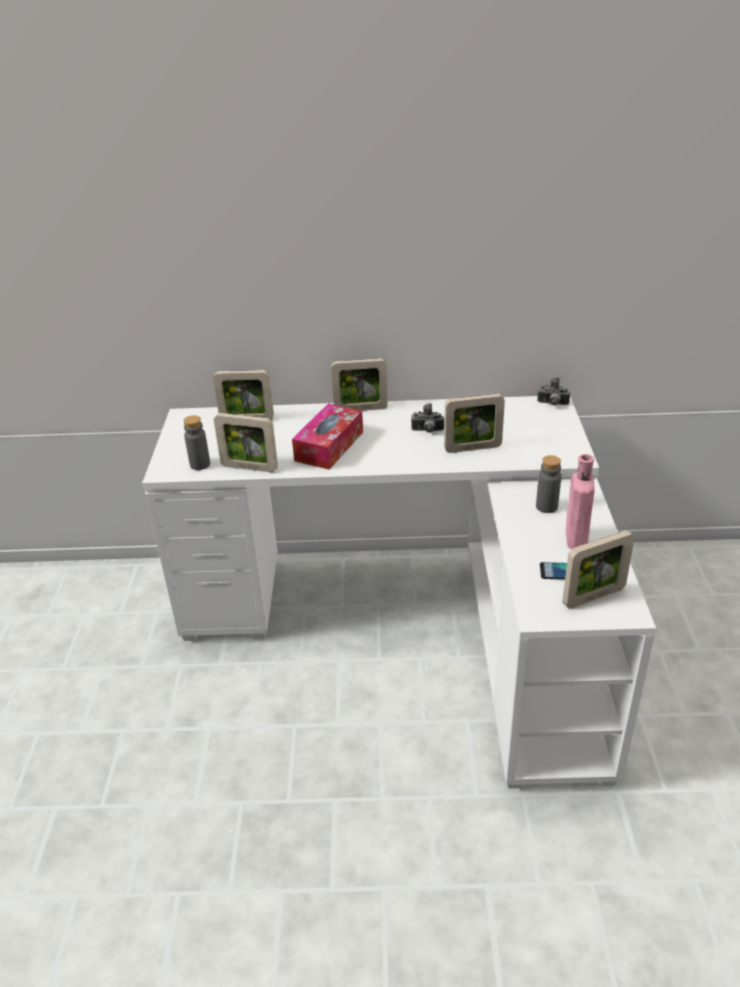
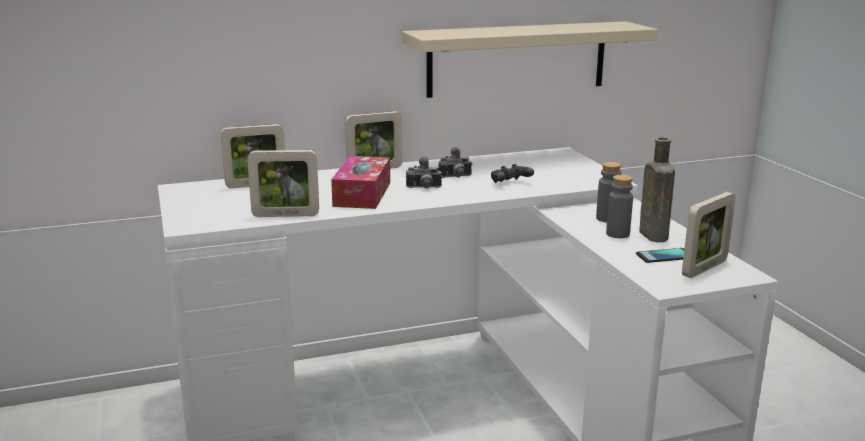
camera: 20 degrees left, 15 degrees down
grey bottle [184,415,210,470] -> grey bottle moved to [606,175,633,238]
picture frame [444,394,505,453] -> black game controller [491,164,534,183]
camera [537,377,570,406] -> camera moved to [406,157,442,188]
pink bottle [566,454,595,549] -> brown bottle [639,137,675,242]
none -> beige shelf [402,21,658,98]

